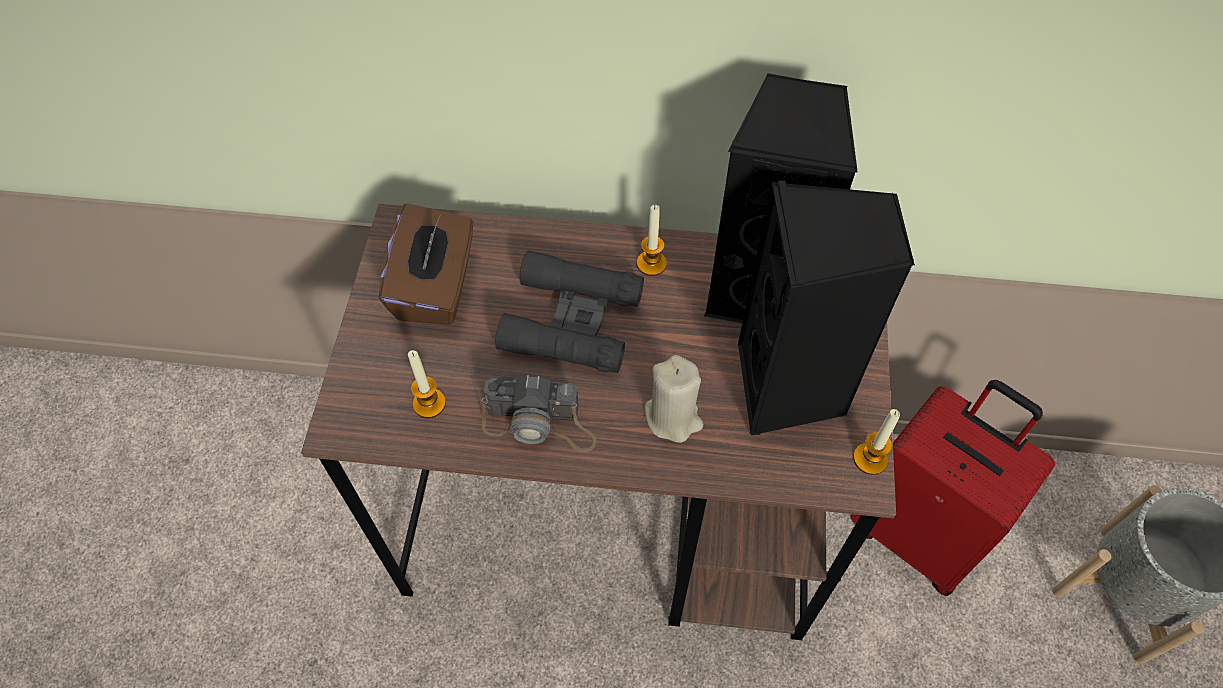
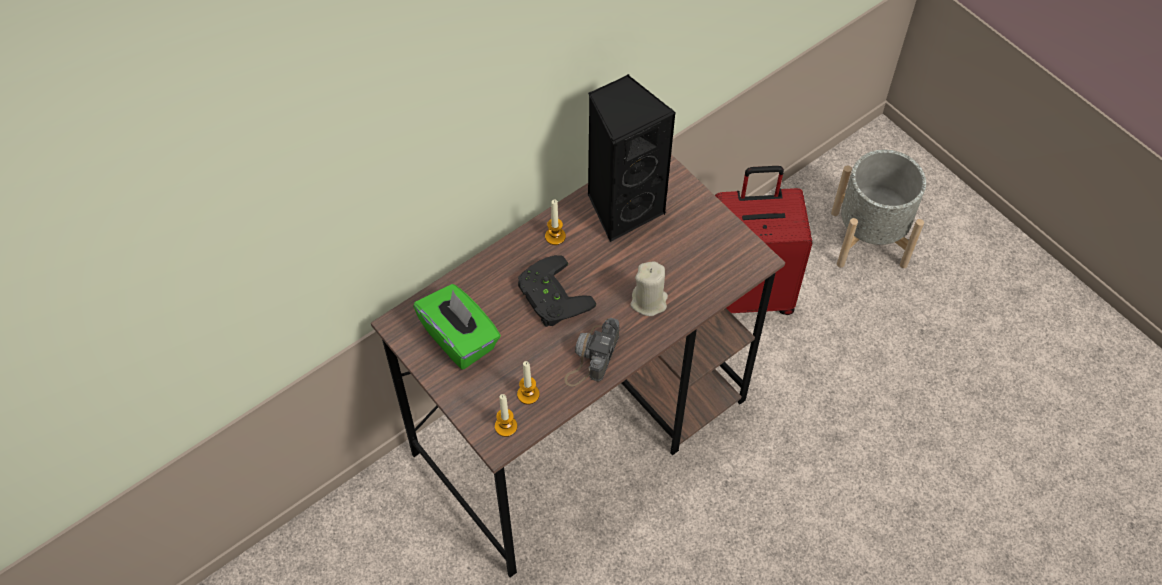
camera: 45 degrees left, 0 degrees up
brown tissue box [379,203,473,325] -> green tissue box [413,284,501,370]
camera [481,375,596,452] -> camera turned 150 degrees clockwise [564,318,619,387]
black binoculars [495,250,644,373] -> black game controller [518,255,596,327]
black speaker [738,181,915,435] -> none
candle [853,409,900,475] -> candle moved to [495,394,517,437]

